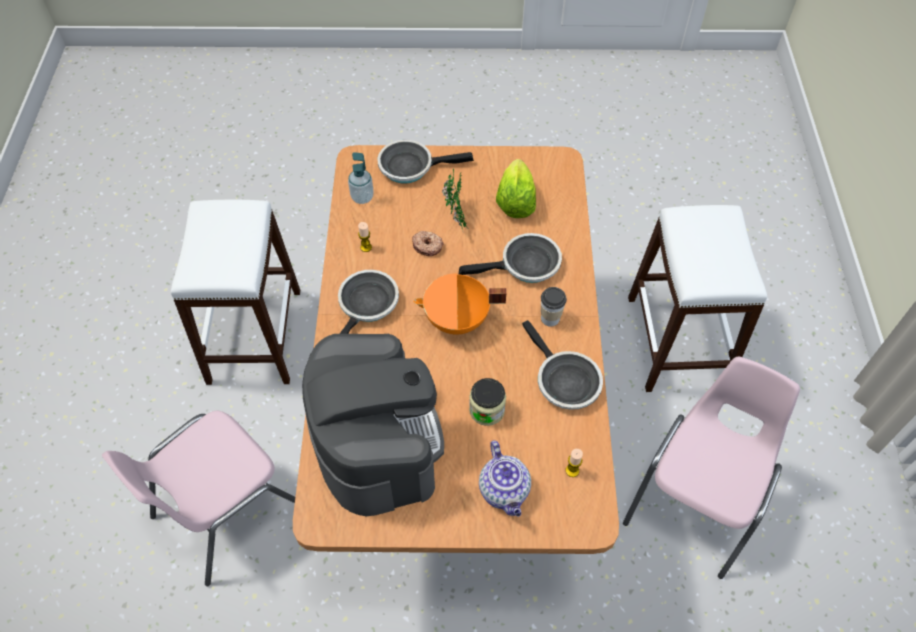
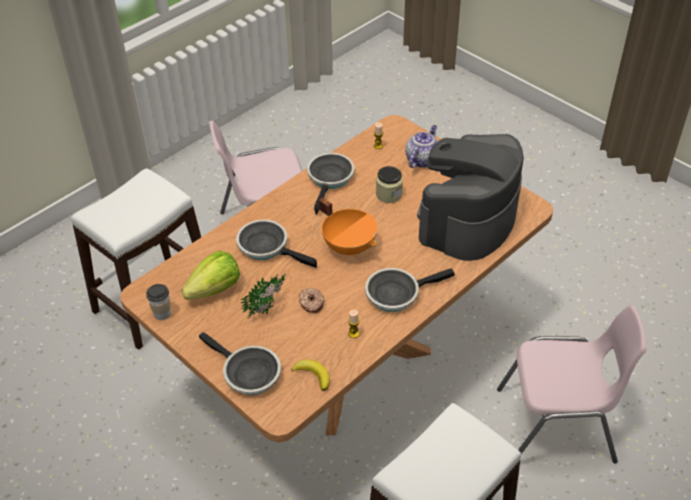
camera: 135 degrees left, 10 degrees down
soap dispenser [348,152,374,204] -> banana [292,359,330,391]
cup [541,287,567,327] -> cup moved to [146,284,171,320]

